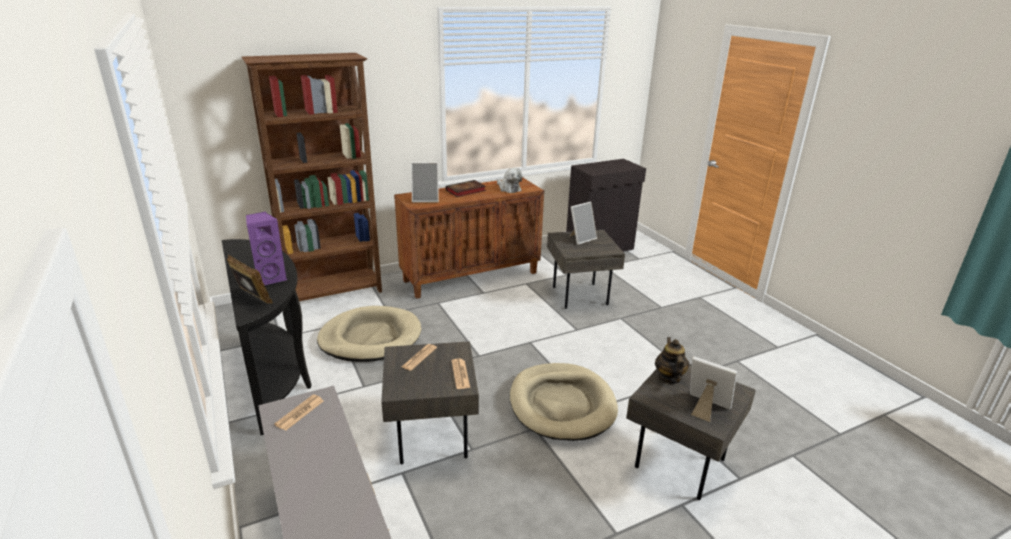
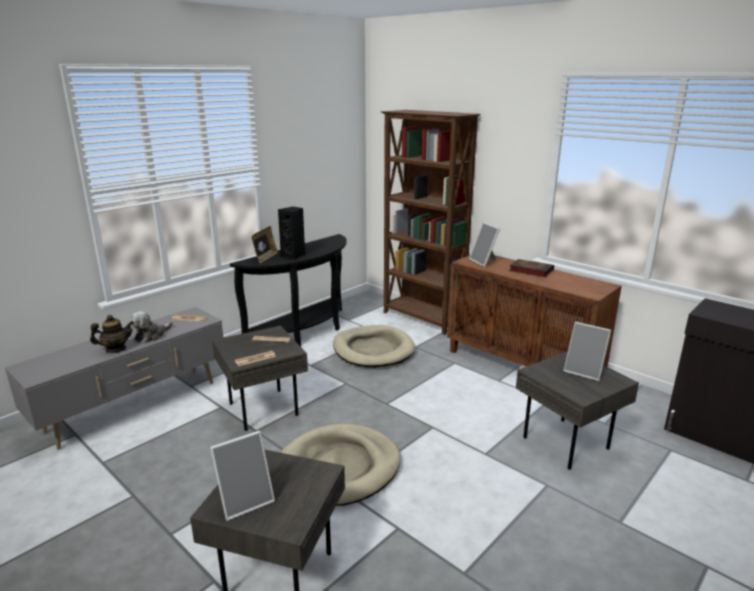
camera: 70 degrees right, 5 degrees down
purple speaker [246,212,287,285] -> black speaker [278,207,305,260]
plush toy [497,168,523,193] -> plush toy moved to [131,311,173,343]
teapot [655,337,689,384] -> teapot moved to [90,315,134,353]
picture frame [690,356,737,422] -> picture frame turned 45 degrees clockwise [210,431,275,521]

